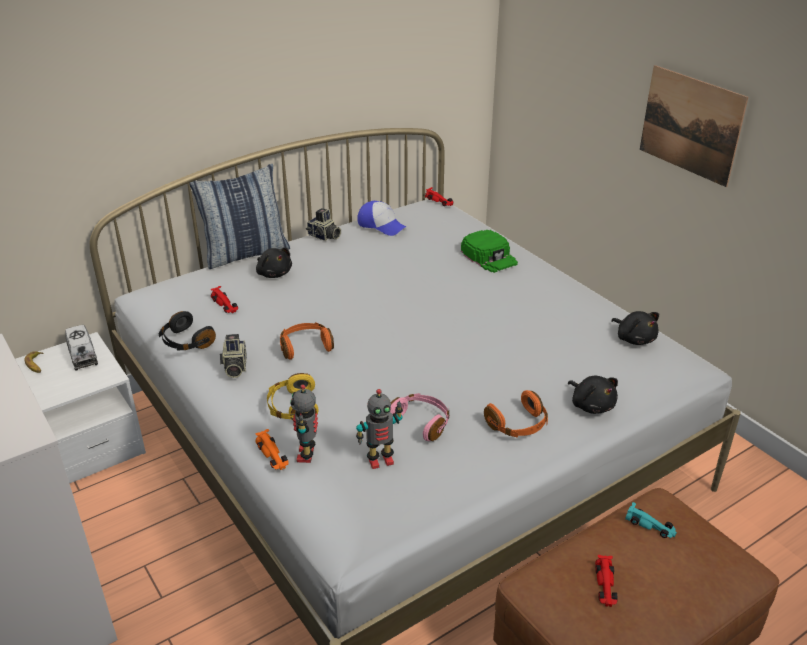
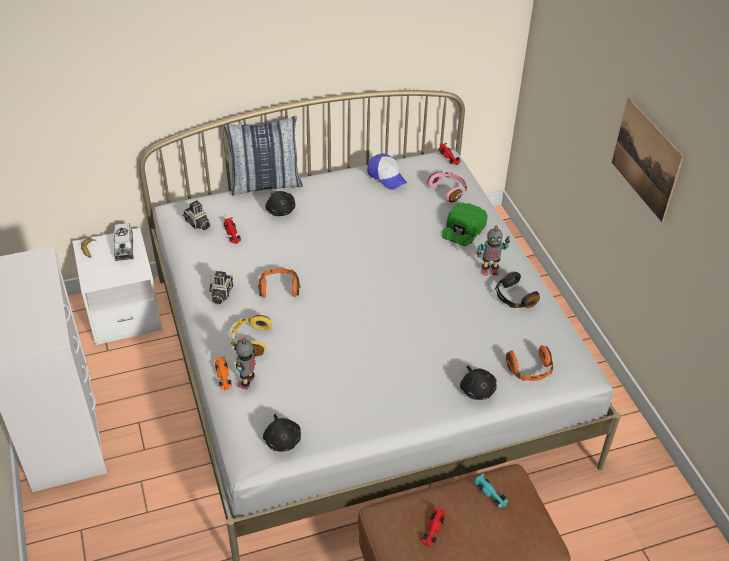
camera: 15 degrees right, 10 degrees up
black headphones [159,311,216,351] -> black headphones moved to [495,271,540,308]
camera [306,208,341,241] -> camera moved to [183,200,211,231]
toy robot [356,389,403,469] -> toy robot moved to [477,226,510,275]
pink headphones [390,393,449,441] -> pink headphones moved to [427,172,468,203]
green cap [461,230,518,273] -> green cap turned 45 degrees clockwise [442,202,488,246]
orange headphones [484,390,548,437] -> orange headphones moved to [506,345,553,381]
black plush toy [611,311,659,345] -> black plush toy moved to [263,414,301,452]

